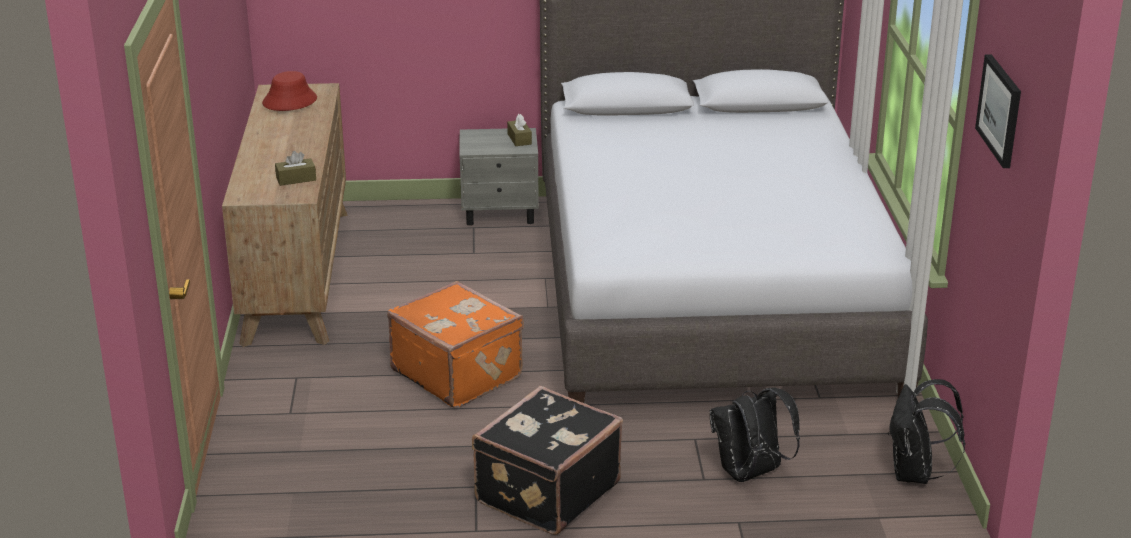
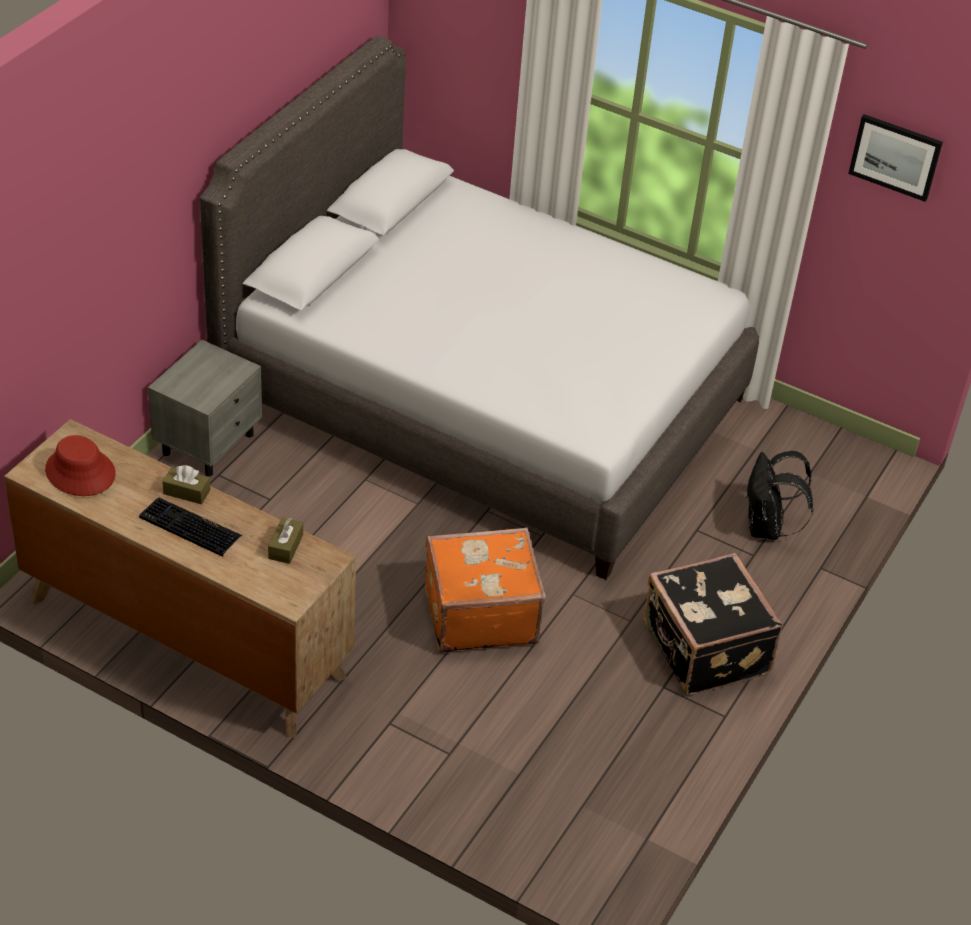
camera: 60 degrees left, 15 degrees up
brown tissue box [507,114,532,146] -> brown tissue box moved to [162,465,210,504]
black backpack [888,379,966,484] -> none
none -> keyboard [139,498,243,557]

